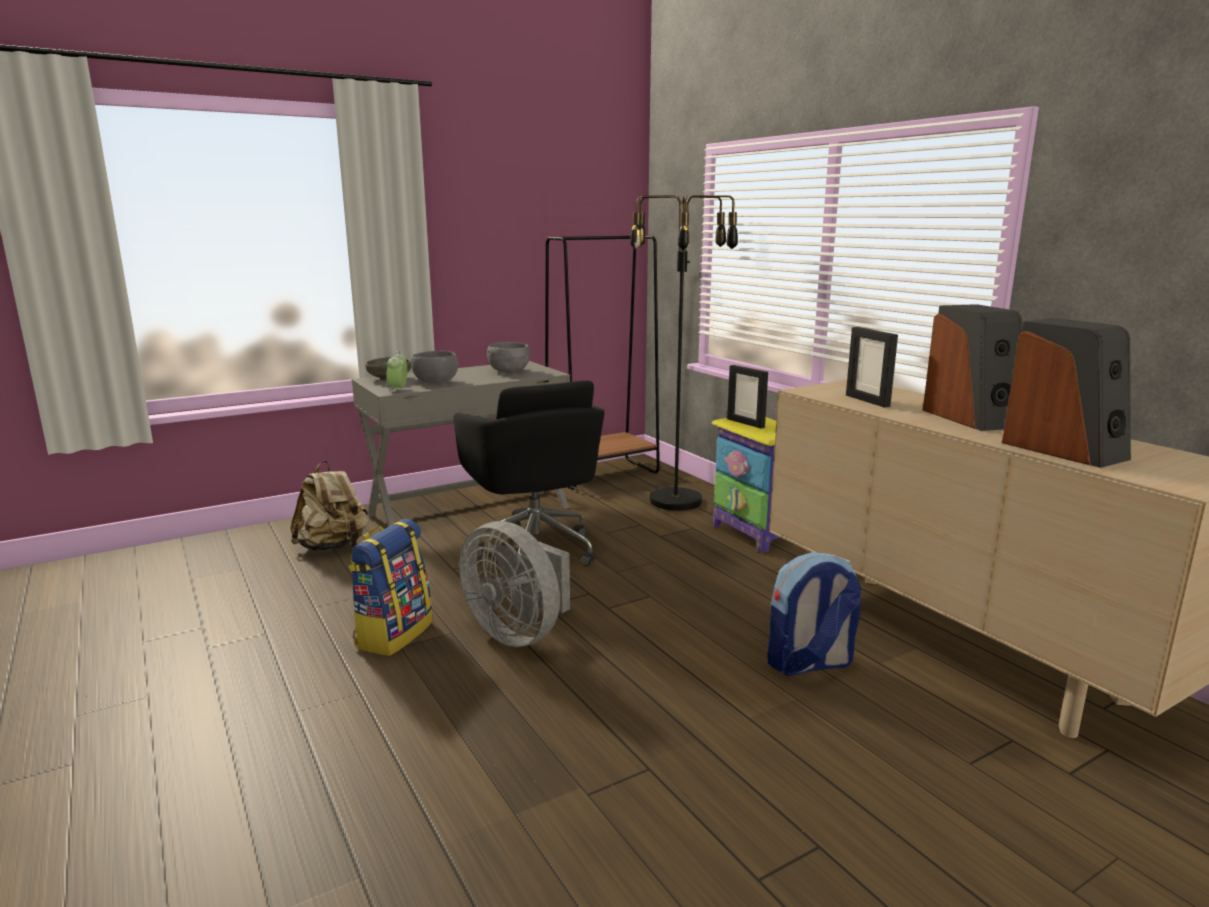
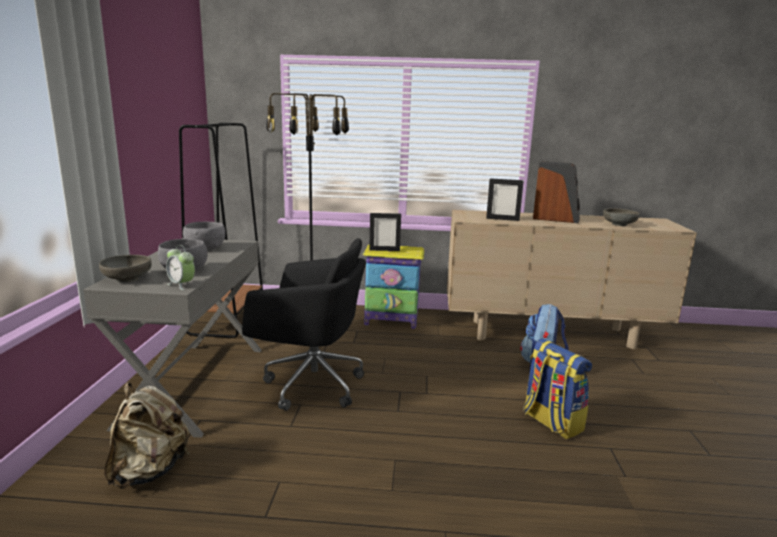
camera: 55 degrees left, 0 degrees up
backpack [348,519,433,656] -> backpack moved to [523,338,592,439]
grey fan [459,521,570,647] -> none
speaker [1002,318,1131,468] -> grey bowl [603,208,640,226]

